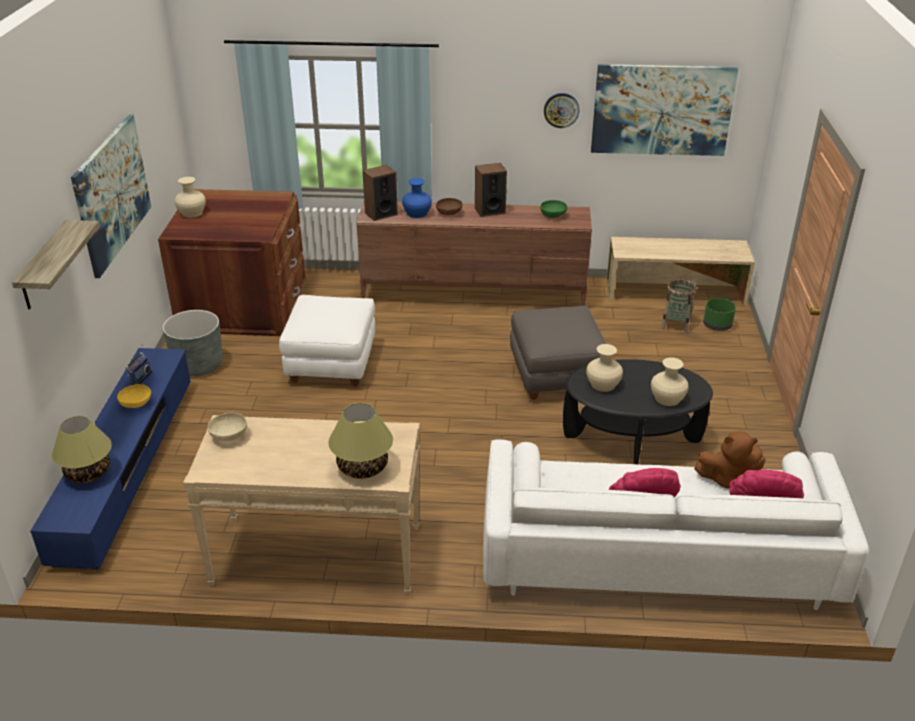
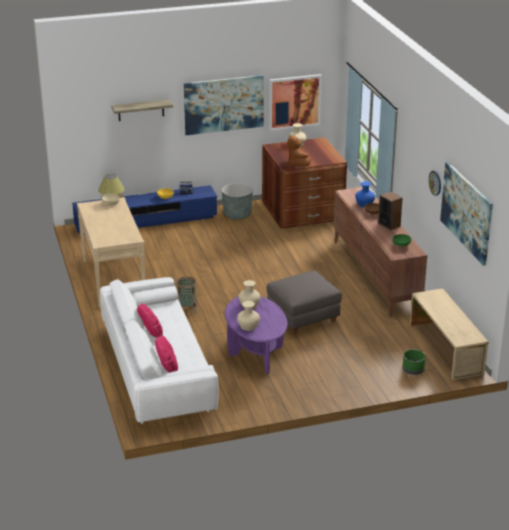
camera: 70 degrees right, 5 degrees down
white ottoman [279,295,376,386] -> none
table lamp [328,403,393,479] -> none
speaker [362,165,398,221] -> none
black coffee table [563,359,713,464] -> purple coffee table [225,296,288,375]
basket [661,278,696,333] -> basket moved to [177,277,197,314]
brown plush toy [694,431,766,488] -> brown plush toy moved to [287,136,312,166]
none -> picture [269,74,322,131]

